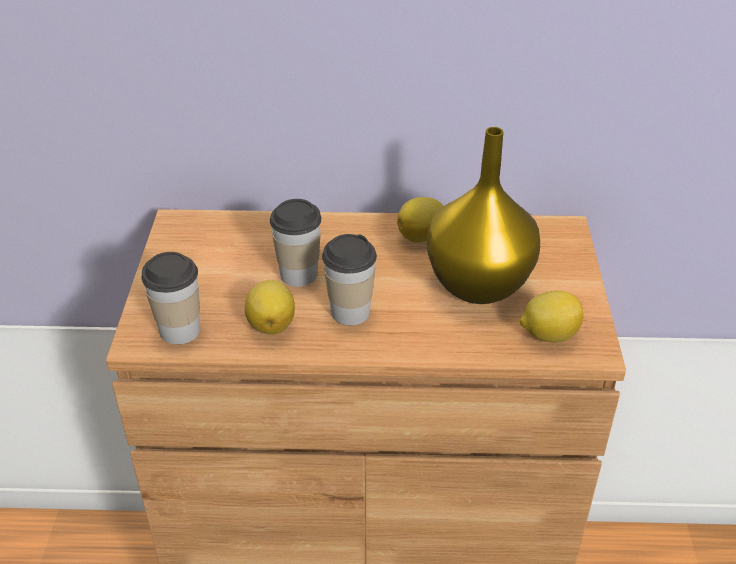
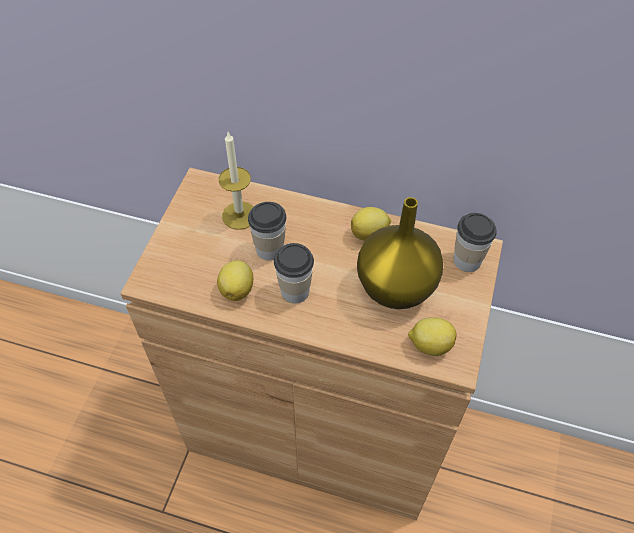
camera: 15 degrees right, 15 degrees up
cup [142,252,200,345] -> cup moved to [453,213,497,272]
none -> candle [219,132,254,230]

